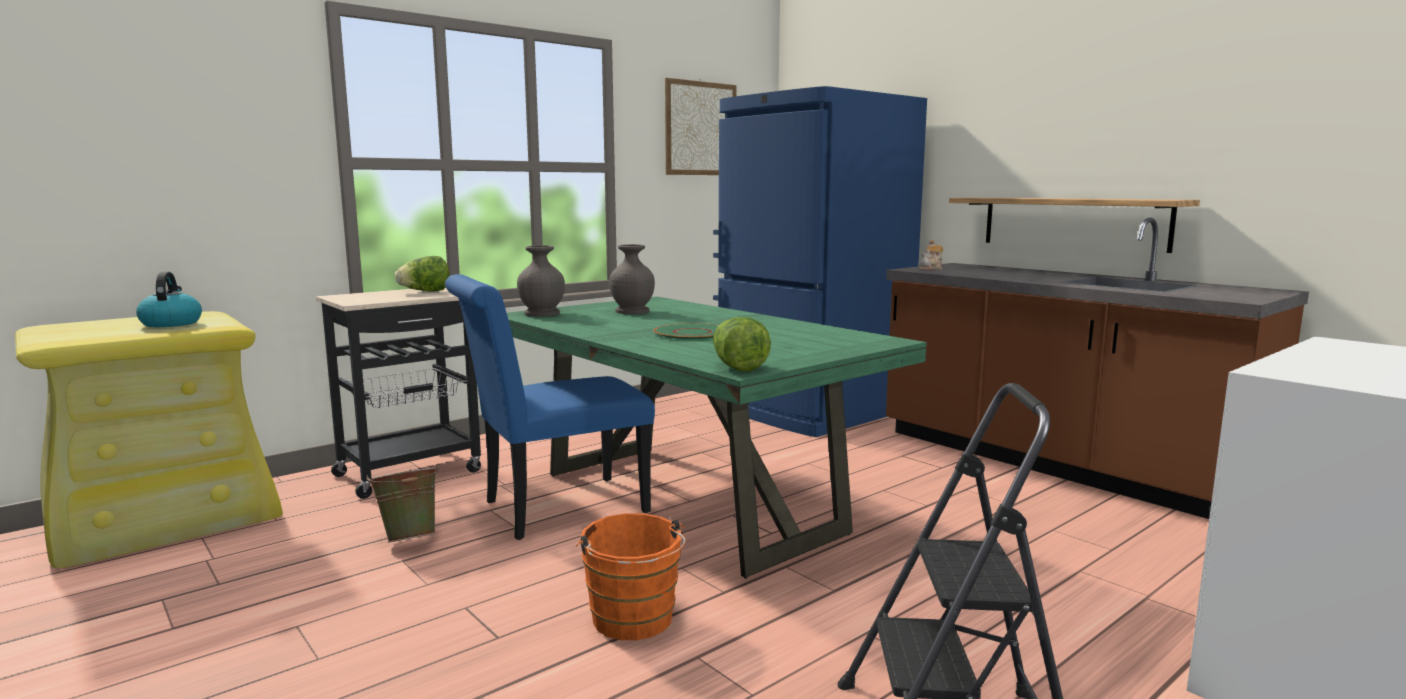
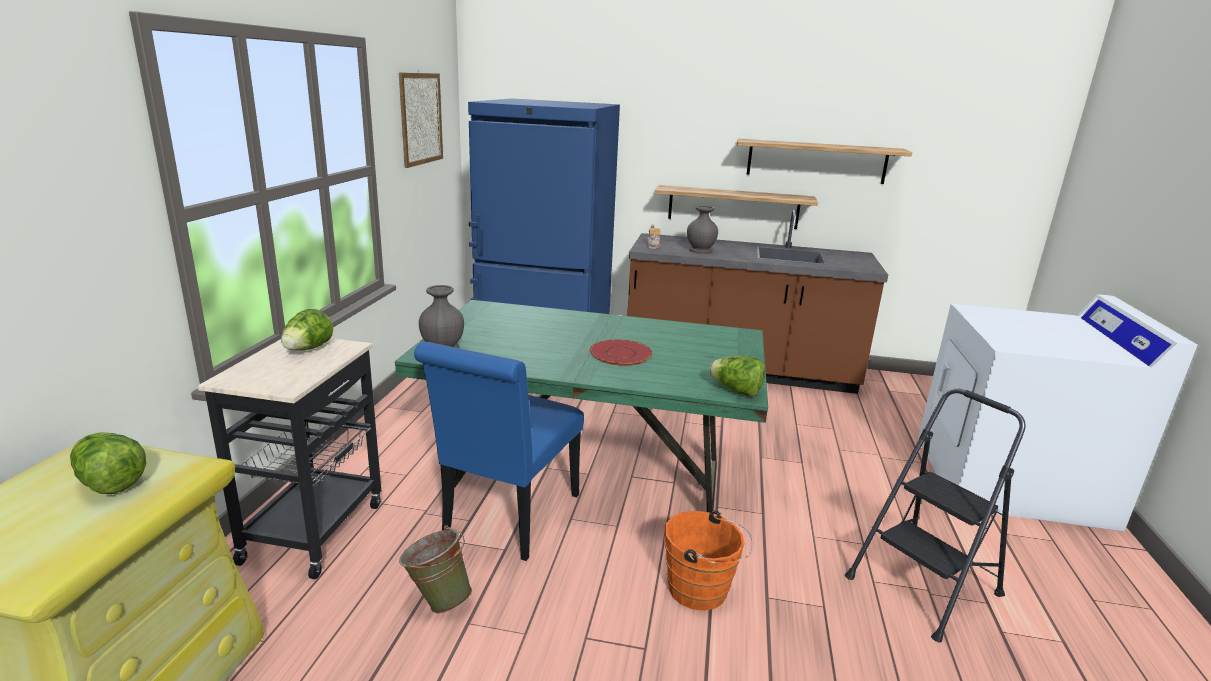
camera: 40 degrees left, 10 degrees up
kettle [136,272,202,327] -> lettuce [70,432,146,494]
grey vase [609,244,655,314] -> grey vase moved to [687,206,718,254]
green plate [653,323,719,340] -> red plate [590,339,653,365]
none -> shelf [737,139,912,184]

